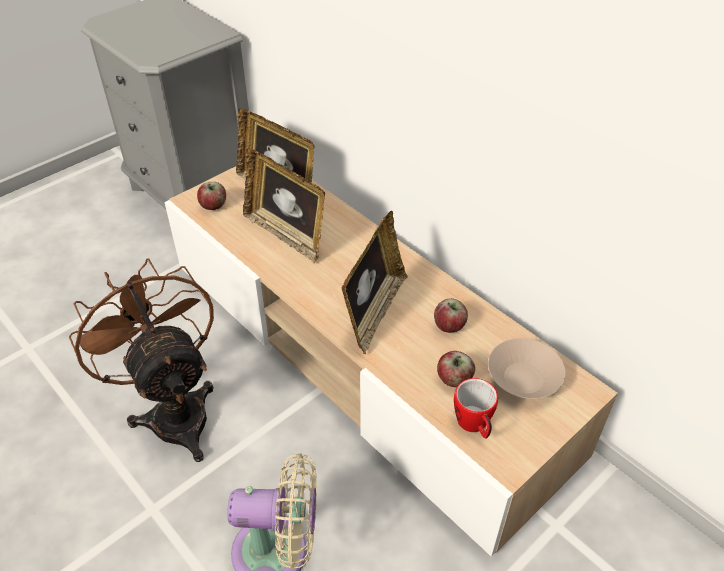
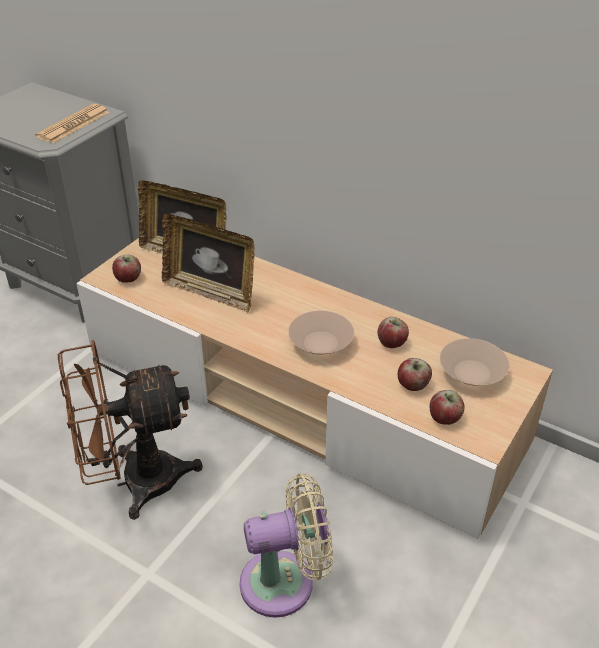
camera: 15 degrees left, 5 degrees down
brown fan [69,258,214,462] -> brown fan turned 60 degrees counterclockwise [58,340,203,520]
picture frame [341,211,408,354] -> beige bowl [288,311,354,355]
mug [454,378,498,439] -> apple [430,390,464,425]
none -> newspaper [35,103,110,143]

